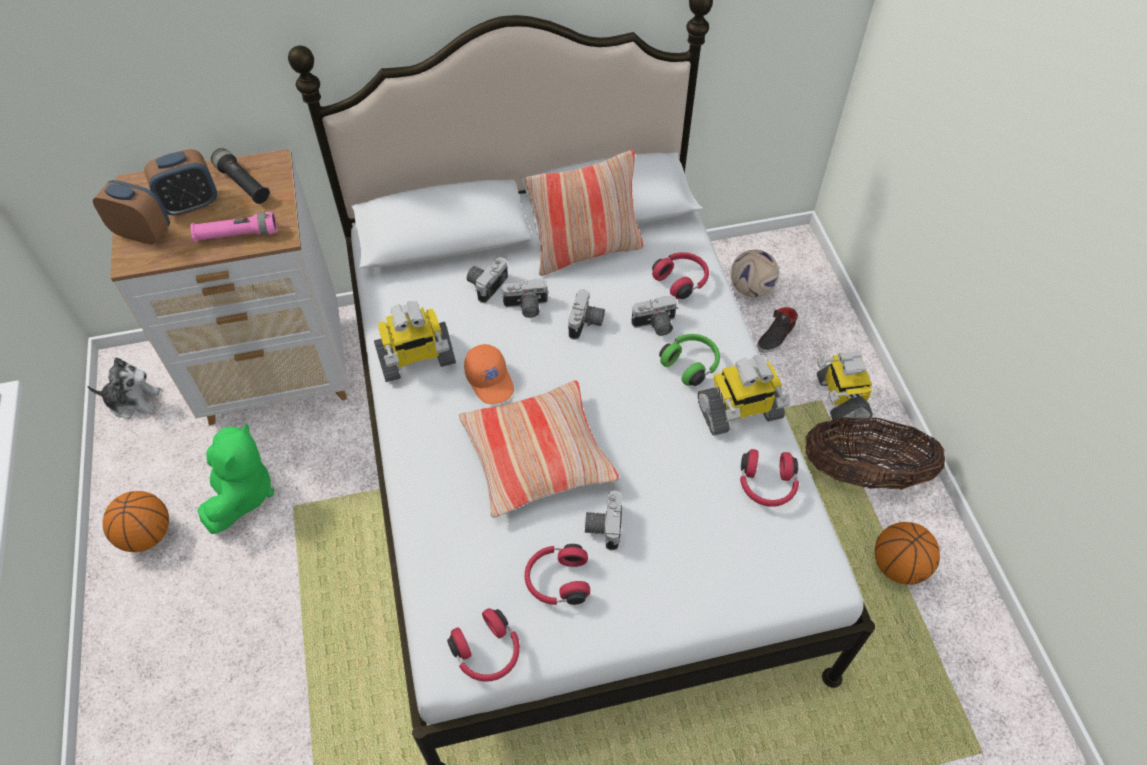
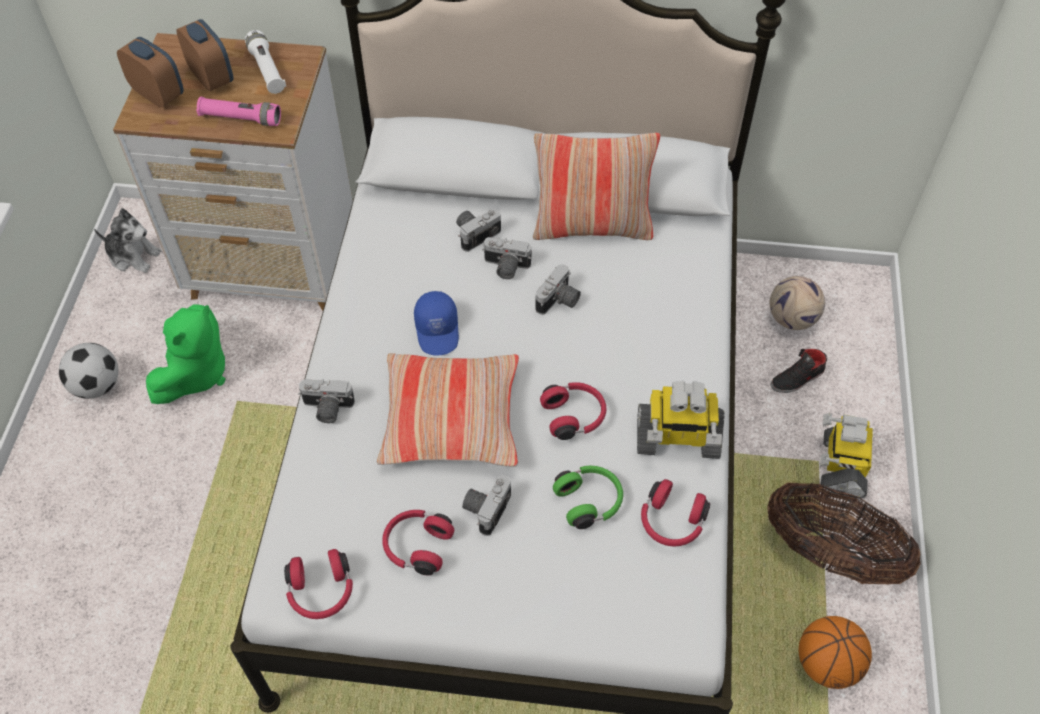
camera: 20 degrees right, 0 degrees up
basketball [103,491,169,552] -> football [59,343,118,399]
alarm clock [144,149,217,216] -> alarm clock turned 120 degrees counterclockwise [176,19,234,91]
black flashlight [211,148,270,204] -> white flashlight [245,30,286,94]
toy robot [374,301,456,382] -> none
orange cap [464,344,514,404] -> blue cap [414,291,459,356]
camera [631,295,678,336] -> camera moved to [298,379,355,423]
red headphones [652,252,709,299] -> red headphones moved to [540,382,606,440]
green headphones [659,334,720,386] -> green headphones moved to [553,466,623,529]

